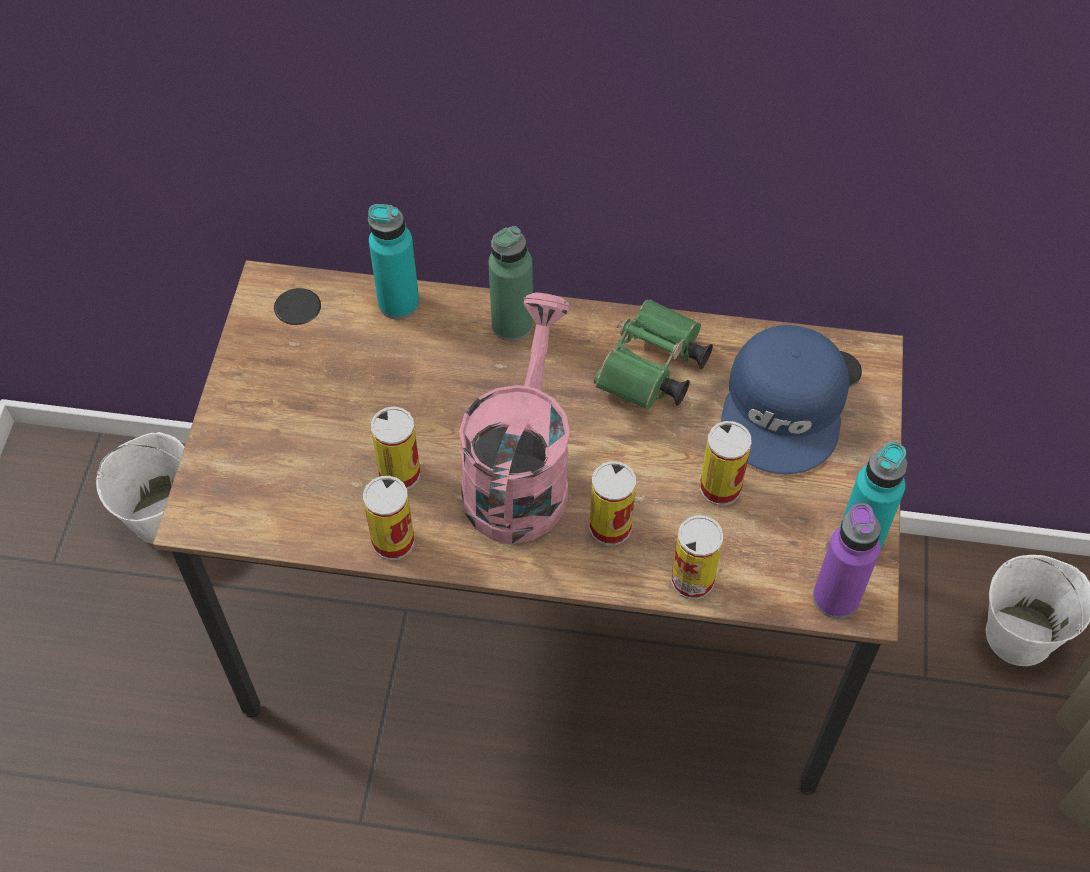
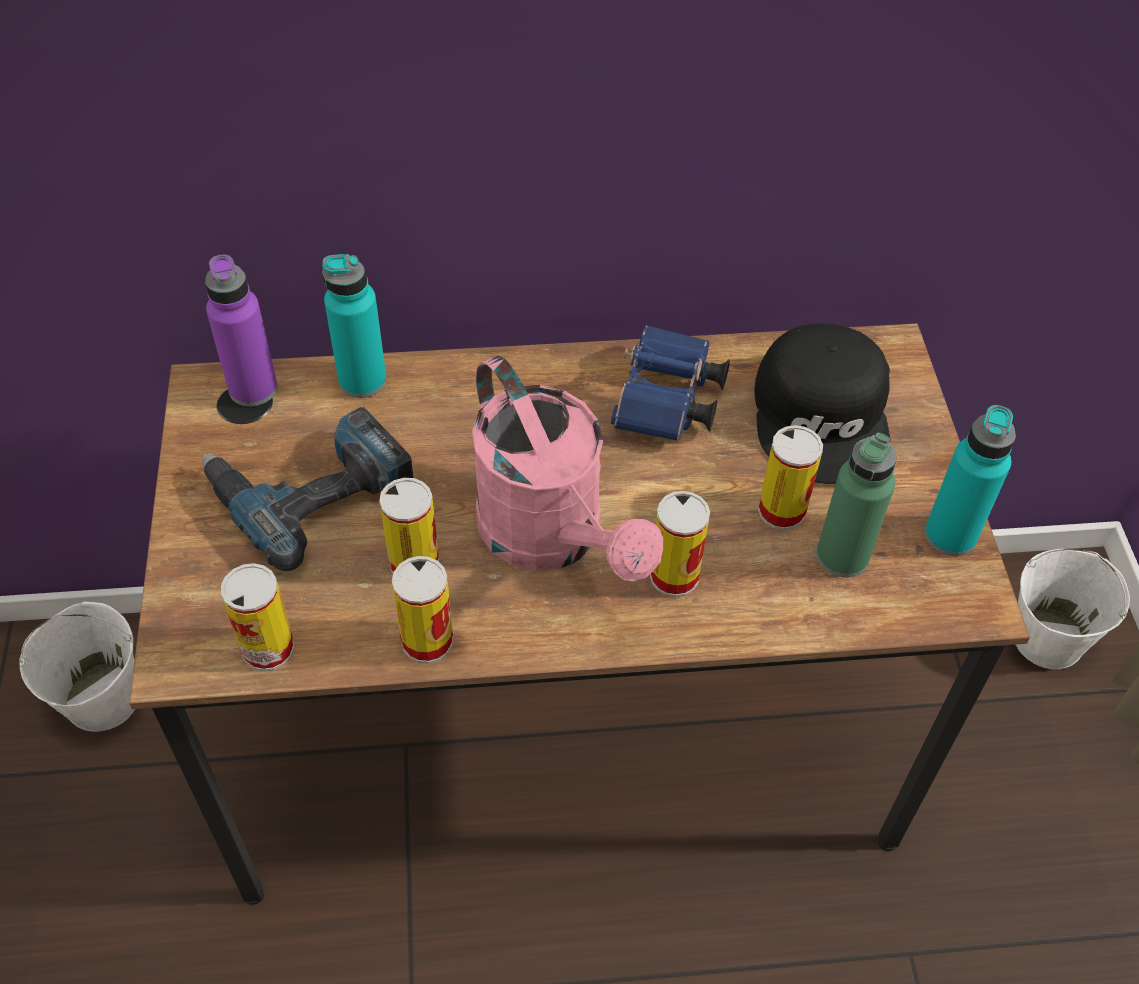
camera: 15 degrees left, 5 degrees down
pink watering can [459,293,570,544] -> pink watering can turned 150 degrees clockwise [472,355,663,581]
green bottle [488,226,533,341] -> green bottle moved to [816,433,897,578]
green binoculars [594,300,713,410] -> blue binoculars [611,325,730,442]
can [671,515,723,600] -> can moved to [221,563,294,672]
blue cap [721,325,849,474] -> black cap [755,323,890,484]
purple bottle [813,503,881,619] -> purple bottle moved to [205,254,277,407]
none -> power drill [202,407,414,571]

